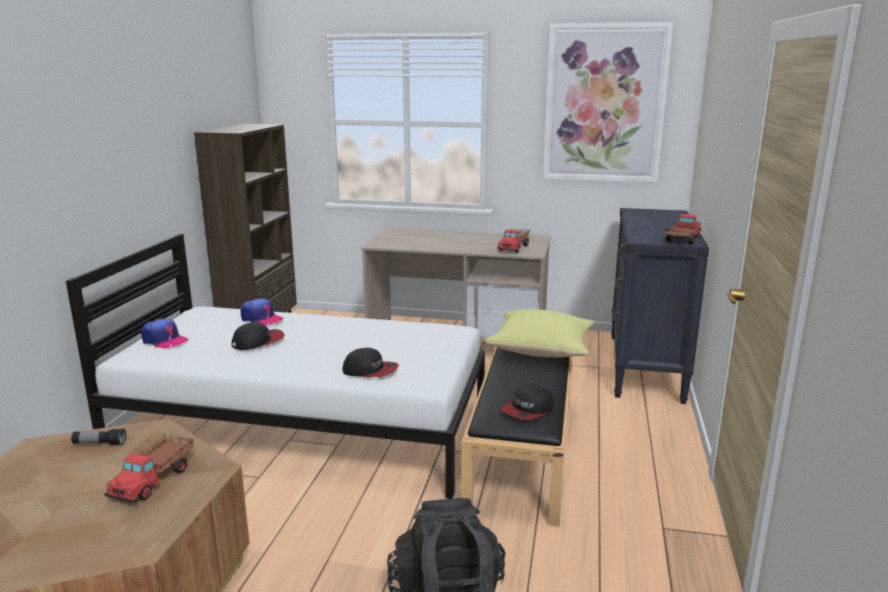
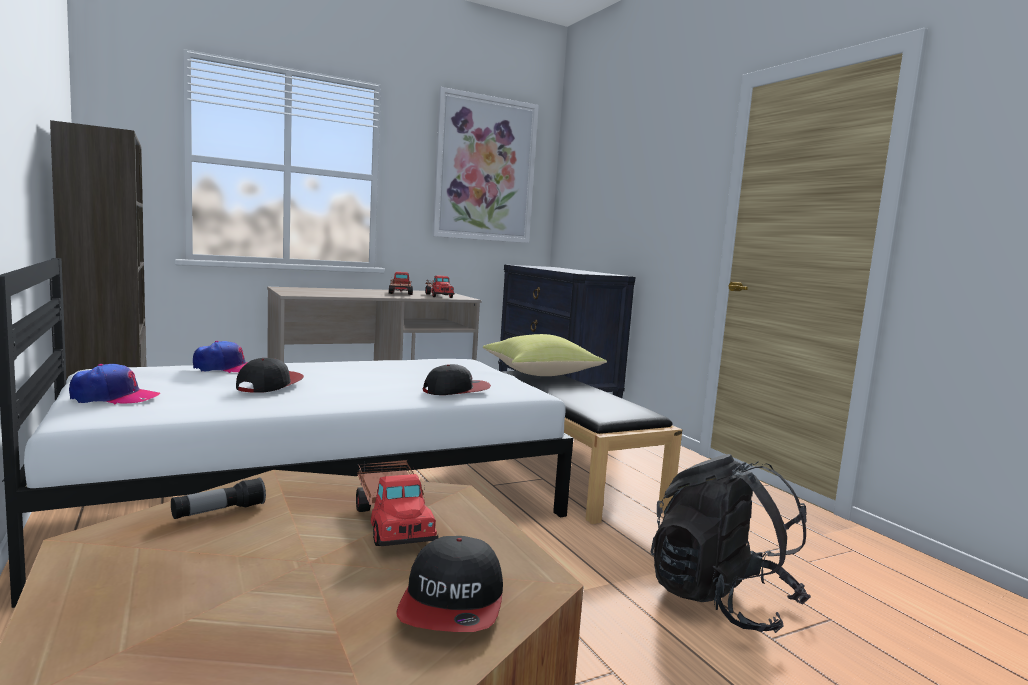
camera: 40 degrees left, 10 degrees down
cap [501,385,554,420] -> cap moved to [396,536,503,632]
toy truck [665,214,701,244] -> toy truck moved to [389,272,413,295]

